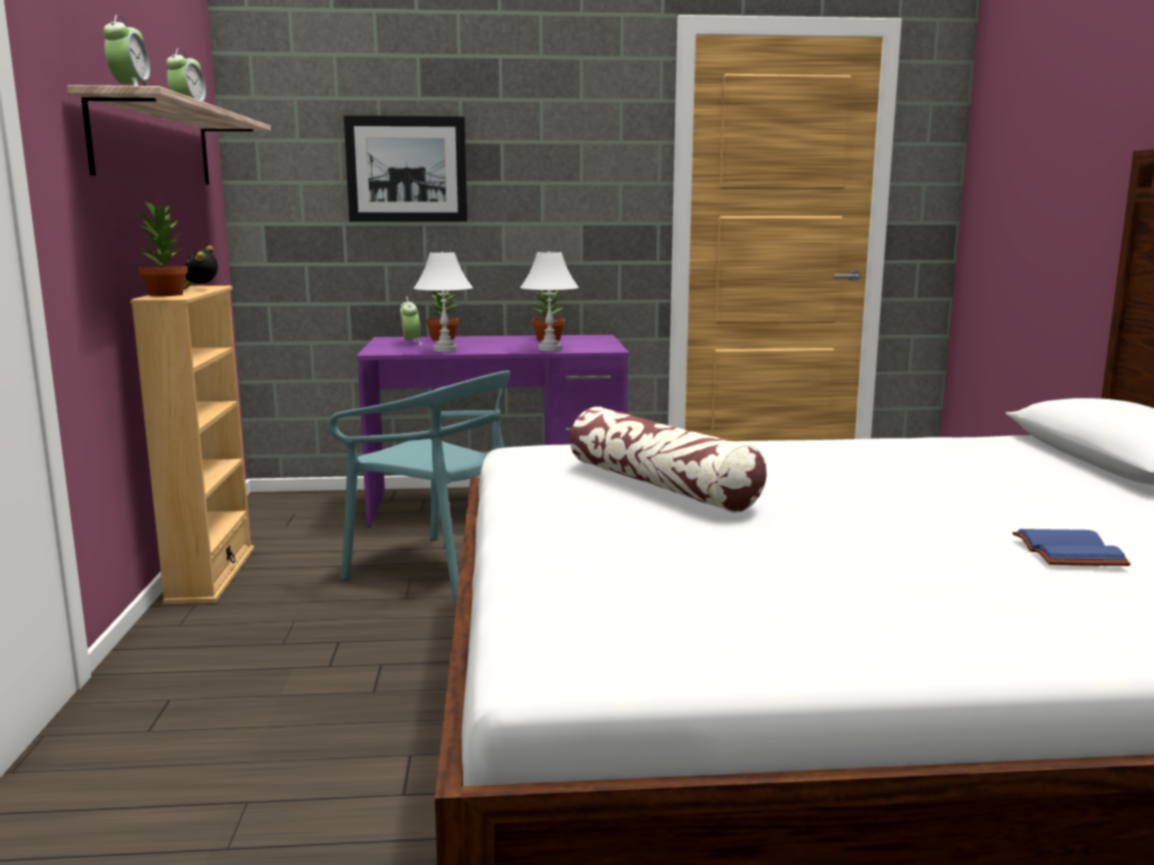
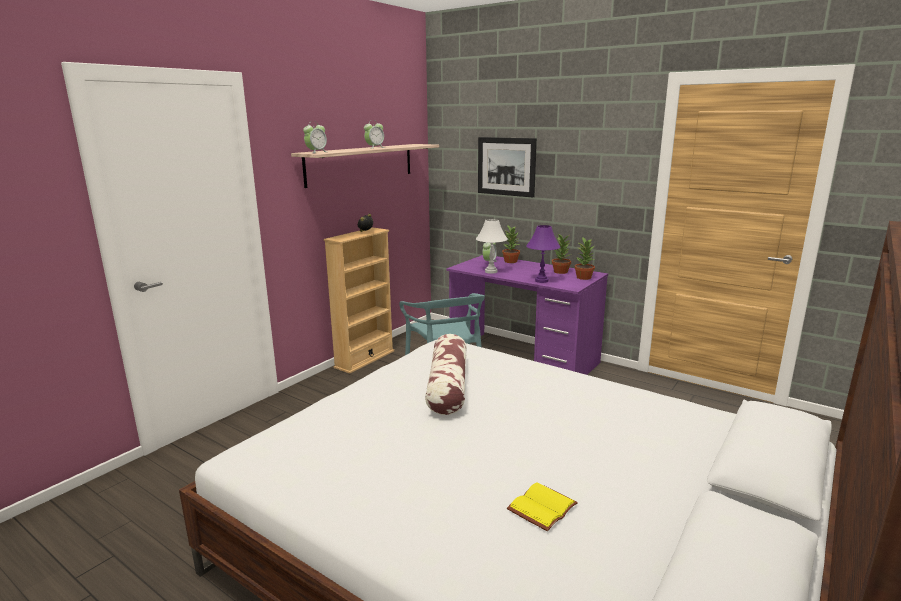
camera: 40 degrees right, 5 degrees up
potted plant [137,201,188,296] -> potted plant moved to [575,237,595,280]
white table lamp [520,251,579,351] -> purple table lamp [526,225,560,283]
blue book [1012,529,1131,566] -> yellow book [507,483,578,531]

